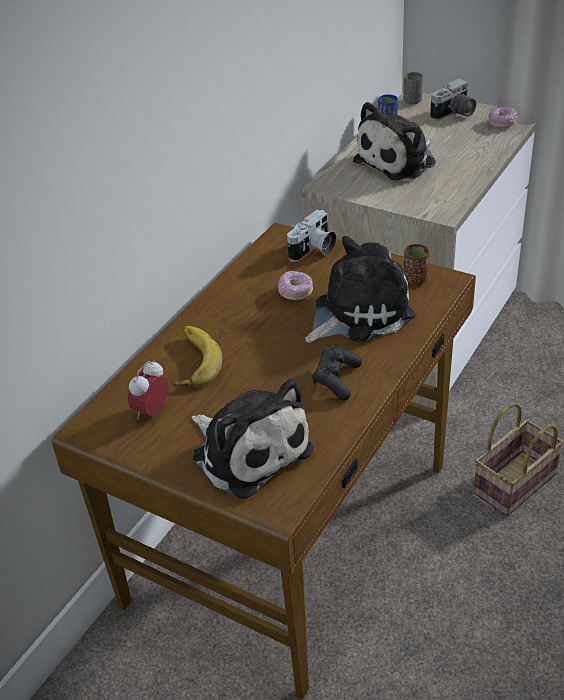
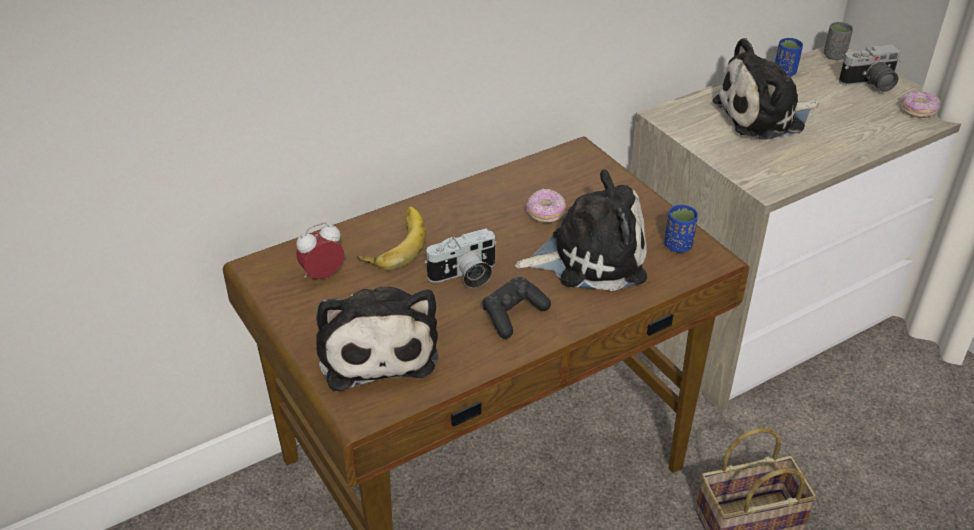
camera: 25 degrees right, 0 degrees up
camera [287,210,337,262] -> camera moved to [425,228,497,288]
brown cup [403,244,429,285] -> blue cup [664,205,698,253]

